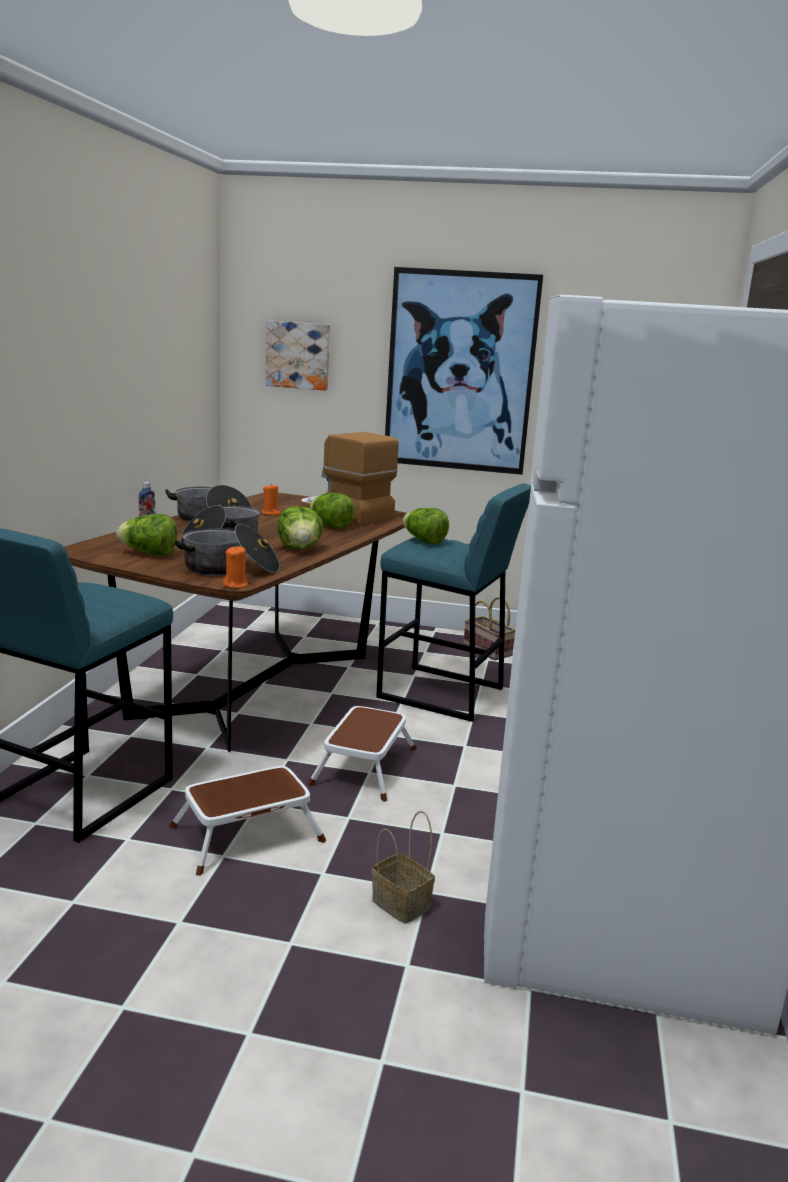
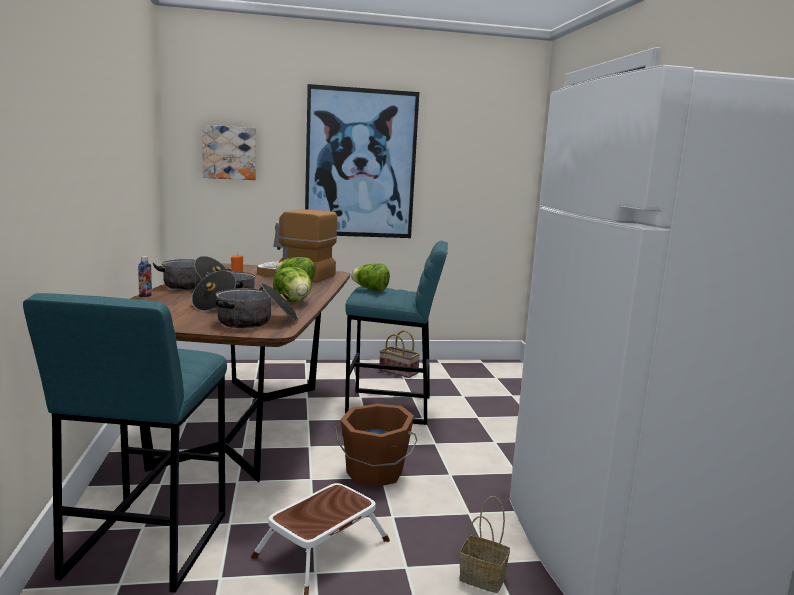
camera: 20 degrees left, 5 degrees down
lettuce [116,514,177,556] -> none
orange candle [223,546,248,588] -> none
brown step ladder [307,706,417,802] -> brown bucket [335,404,417,487]

